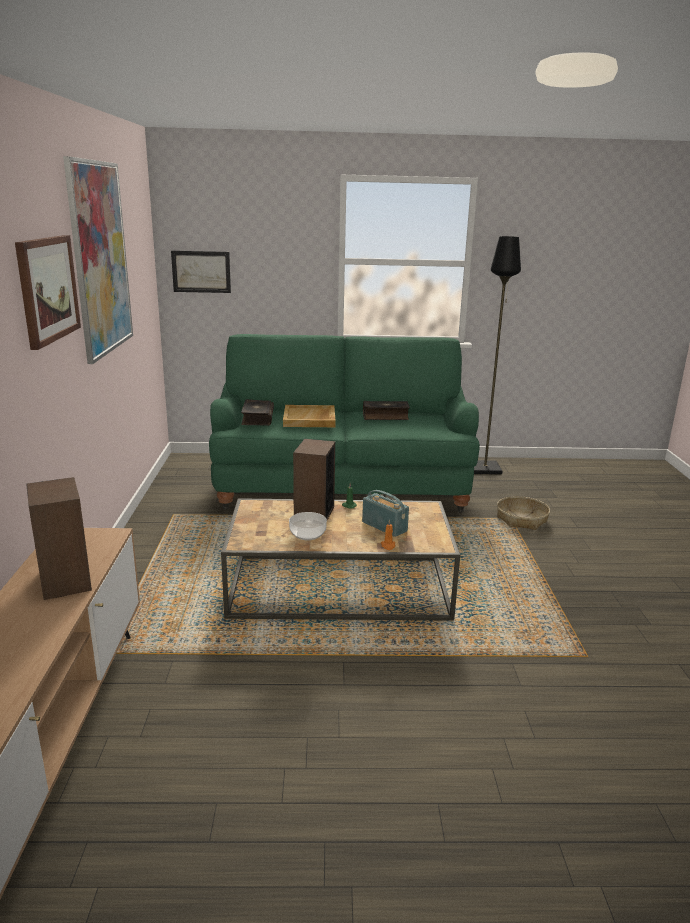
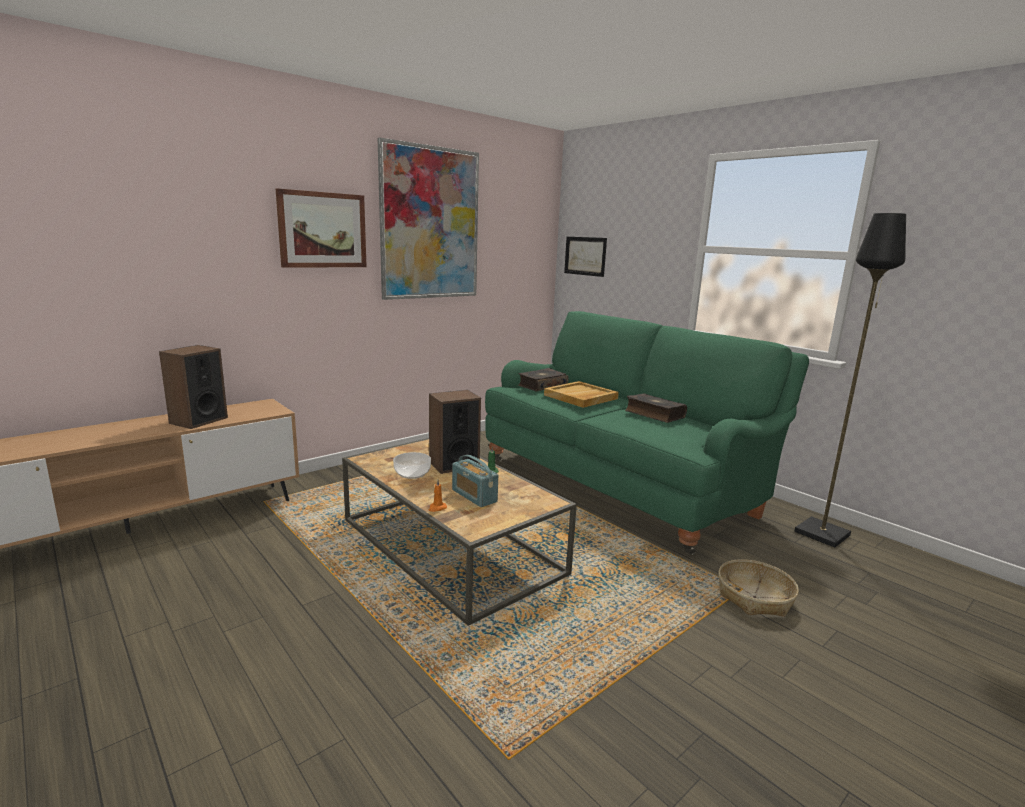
camera: 50 degrees right, 5 degrees down
radio [362,490,409,537] -> radio turned 135 degrees clockwise [452,455,498,507]

